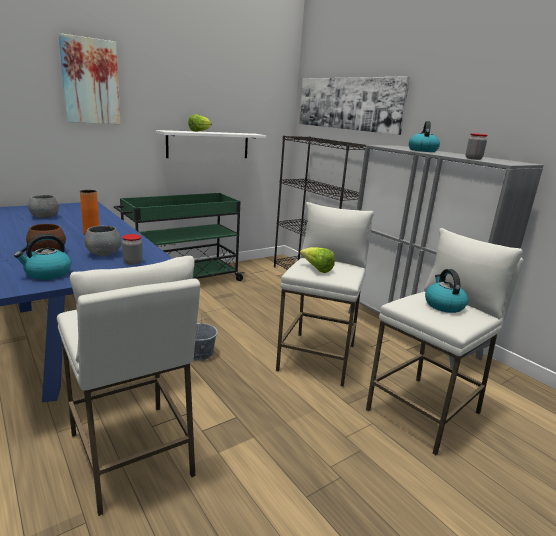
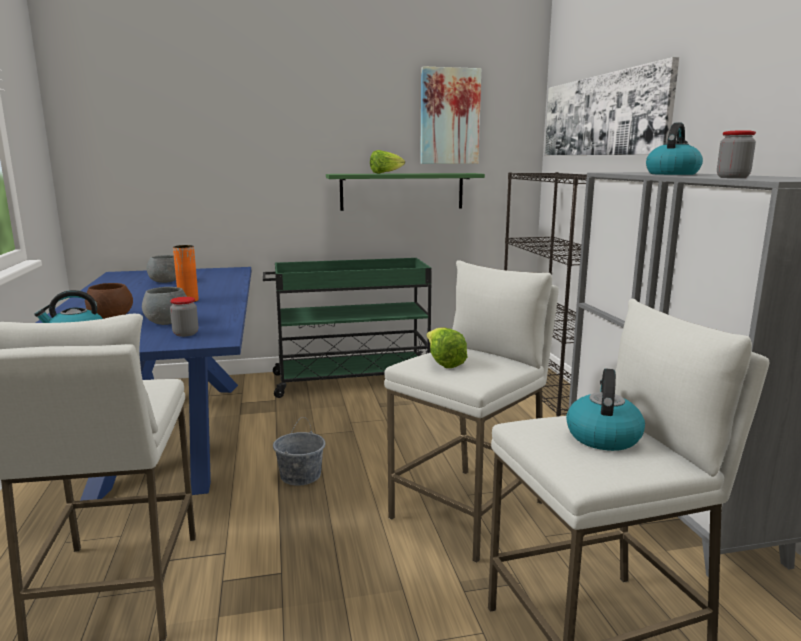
camera: 25 degrees right, 5 degrees down
picture [58,33,121,124] -> picture moved to [420,66,481,164]
white shelf [156,130,266,158] -> green shelf [326,173,485,211]

